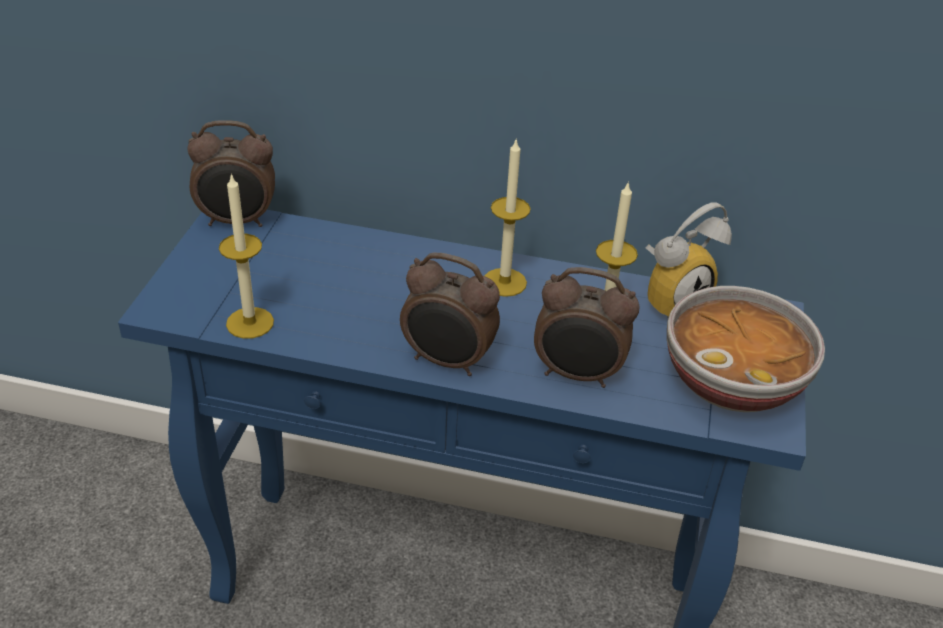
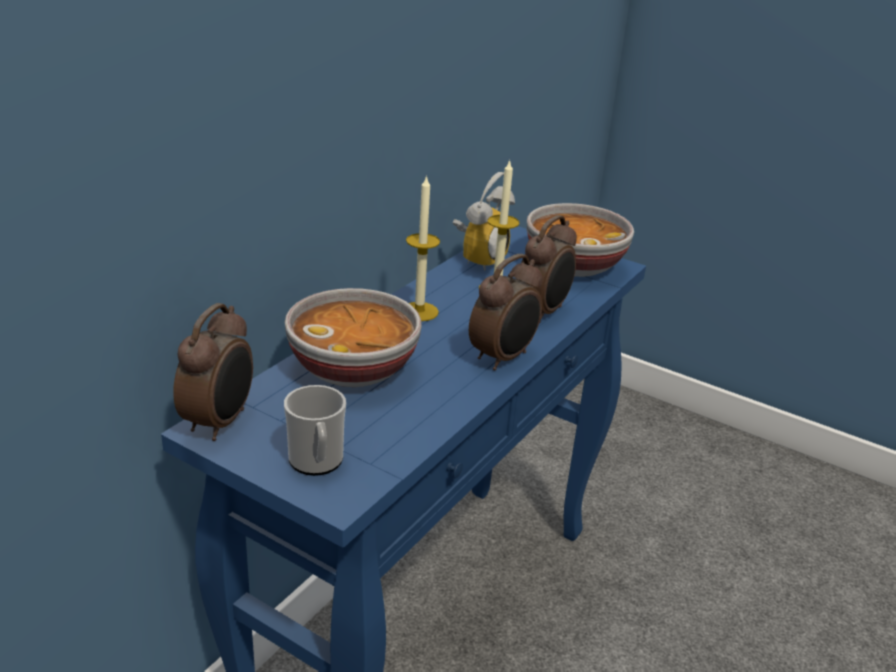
camera: 70 degrees left, 10 degrees down
candle [219,173,274,339] -> none
alarm clock [646,203,732,318] -> alarm clock turned 45 degrees clockwise [453,172,515,271]
none -> mug [284,385,346,476]
none -> bowl [285,288,422,387]

